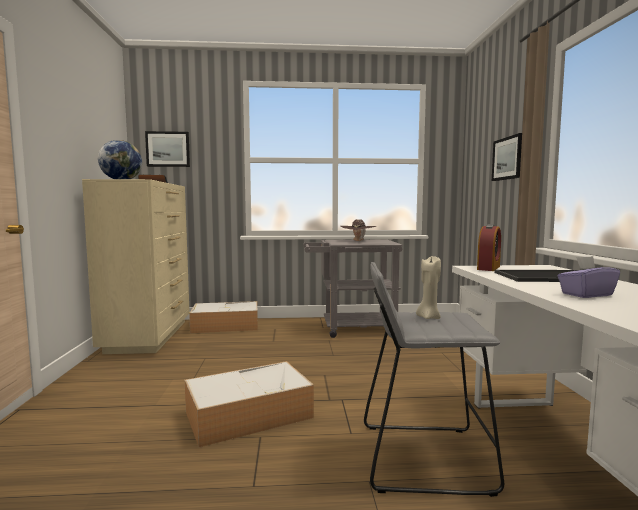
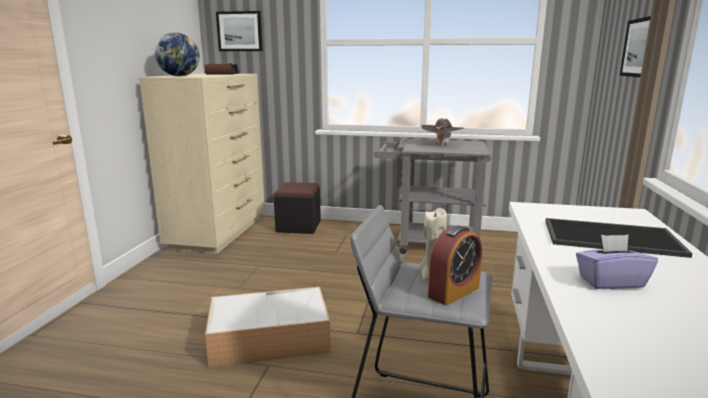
camera: 15 degrees right, 10 degrees up
storage box [189,301,258,333] -> black ottoman [274,182,321,234]
alarm clock [477,224,501,271] -> alarm clock moved to [428,225,482,306]

